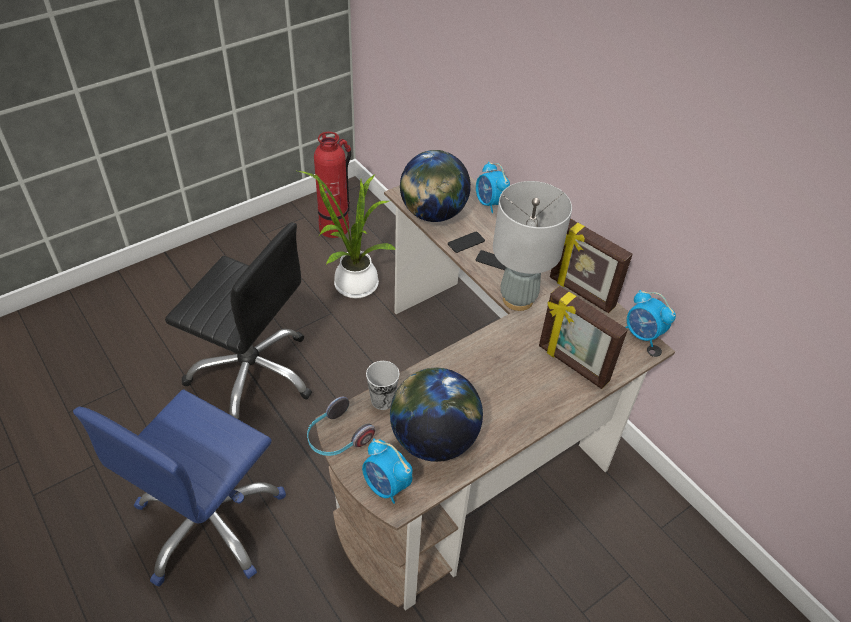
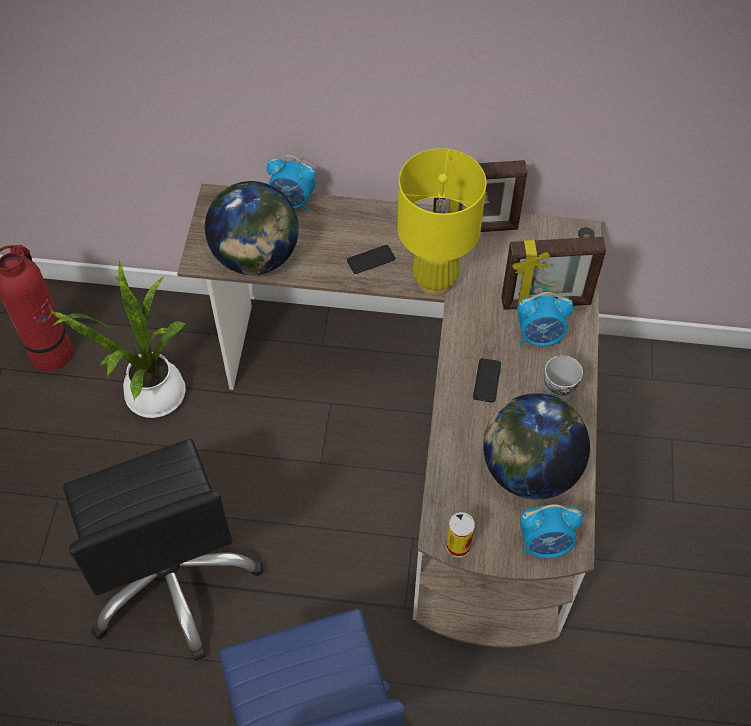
camera: 45 degrees left, 10 degrees up
black office chair [165,222,312,420] -> black office chair turned 90 degrees clockwise [63,439,263,661]
headphones [307,396,375,456] -> can [446,512,475,558]
cup [366,361,399,410] -> cup moved to [544,355,583,404]
phone [448,231,485,253] -> phone moved to [473,358,501,403]
grey table lamp [493,181,572,311] -> yellow table lamp [397,148,486,296]
alarm clock [625,290,676,347] -> alarm clock moved to [518,292,573,346]

